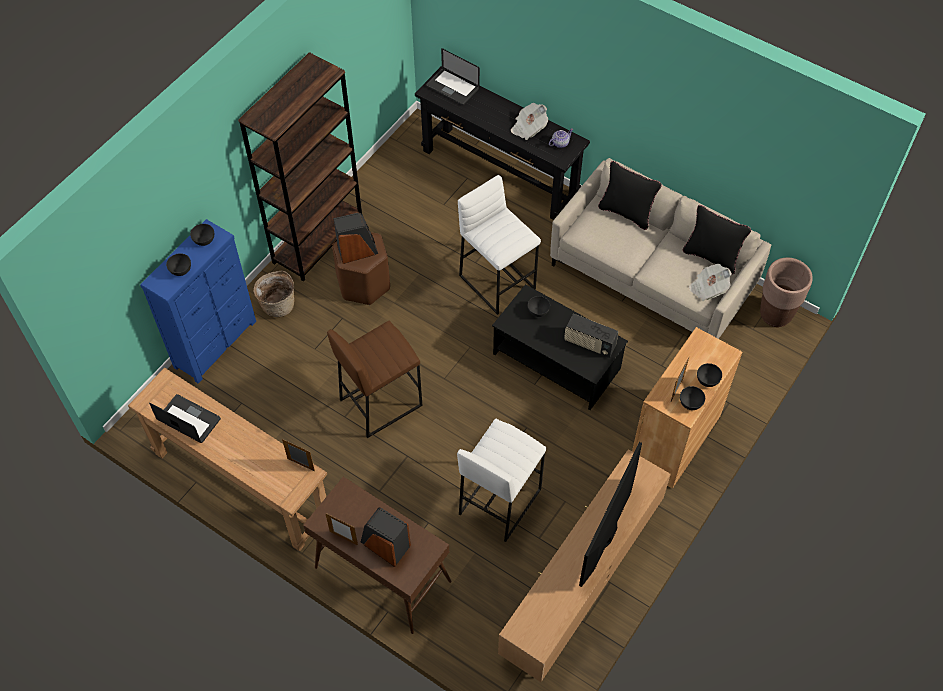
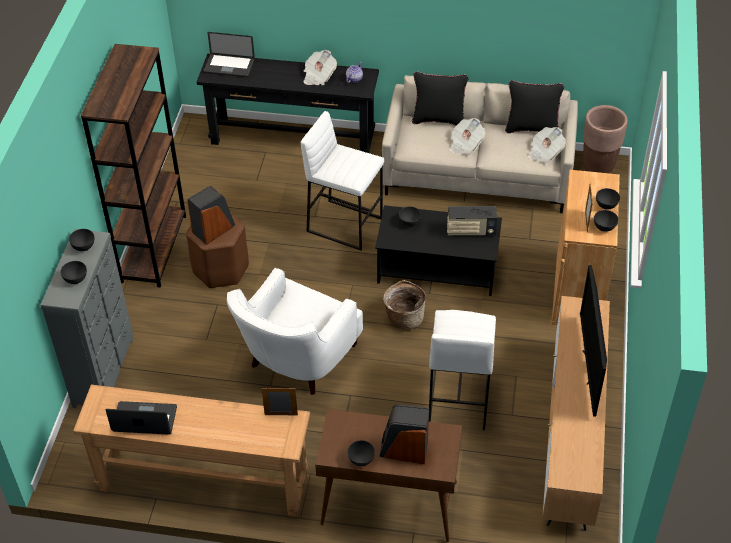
camera: 25 degrees left, 10 degrees down
blue dresser [140,219,256,383] -> grey dresser [40,229,134,408]
basket [254,271,295,317] -> basket moved to [383,280,426,329]
picture frame [325,513,358,545] -> grey bowl [347,440,375,466]
brown stool [327,321,422,438] -> white armchair [227,268,363,395]
none -> newspaper [450,118,486,155]

